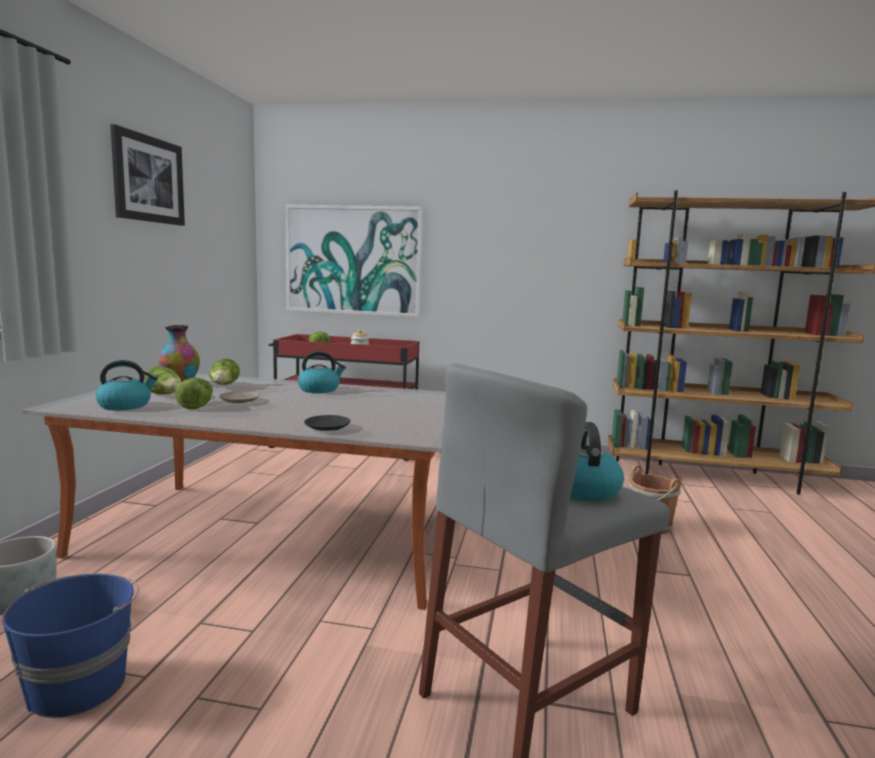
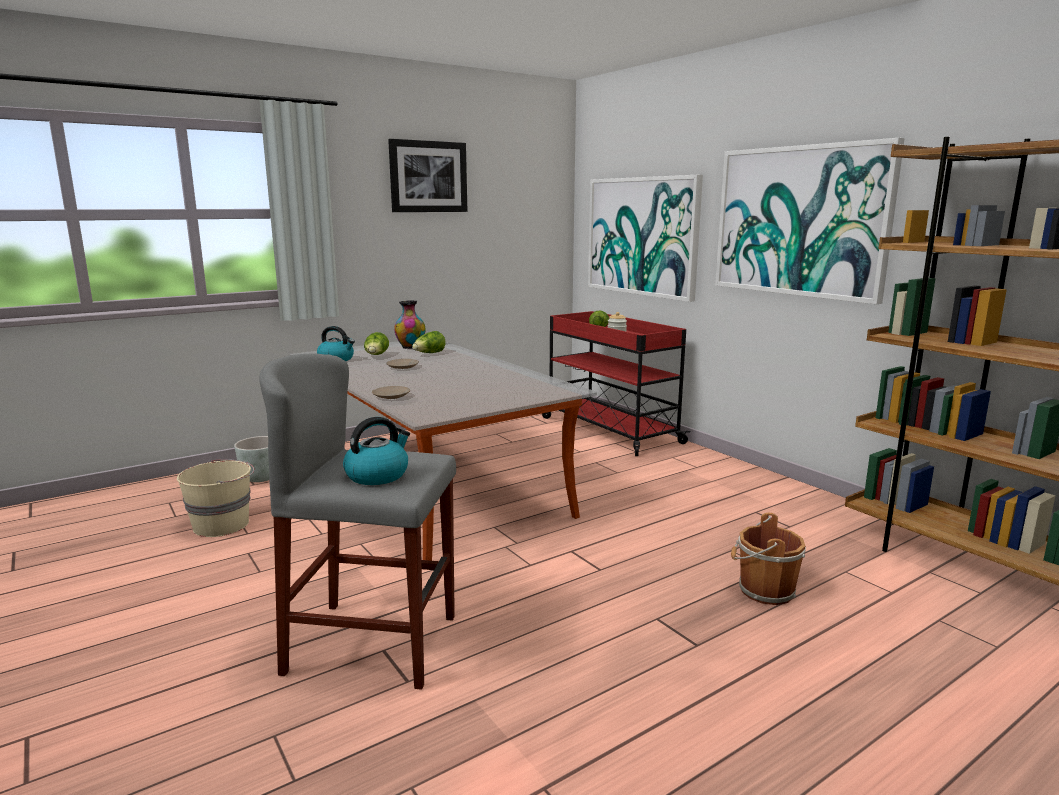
camera: 45 degrees right, 5 degrees up
blue bucket [2,573,139,718] -> beige bucket [177,459,254,537]
lettuce [175,377,213,410] -> none
kettle [298,351,346,393] -> none
black plate [304,415,351,431] -> beige plate [372,386,410,399]
none -> picture [715,138,905,304]

